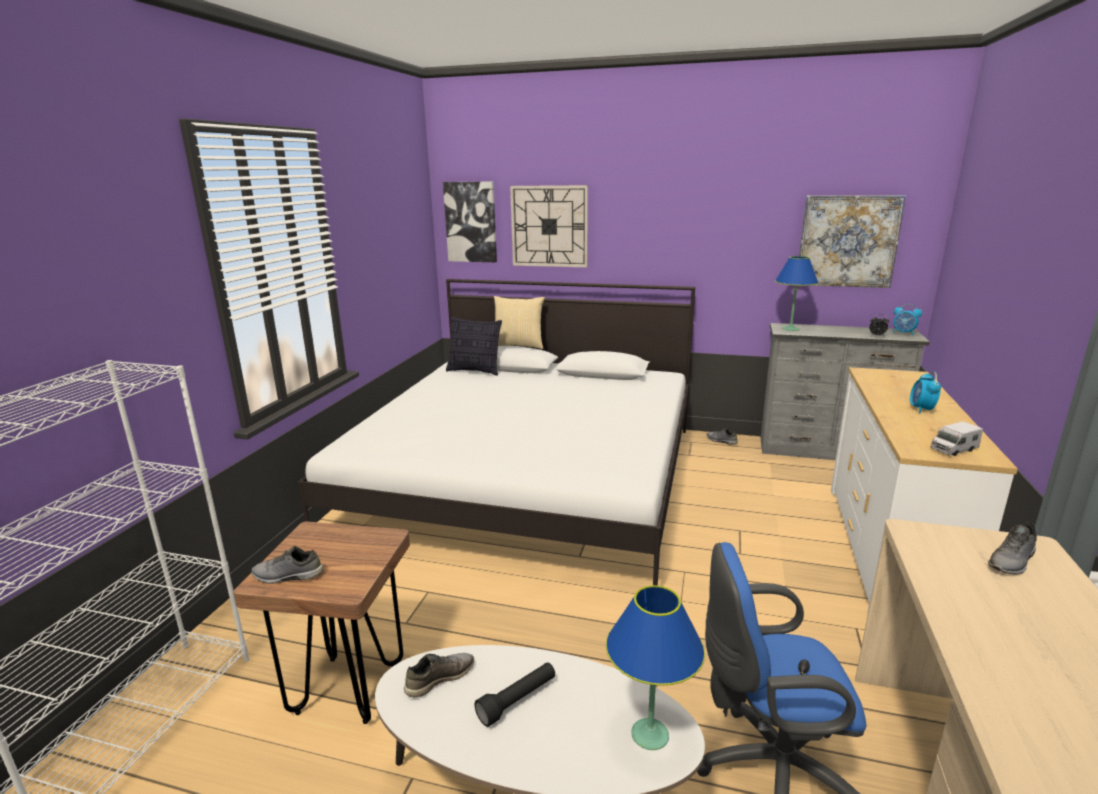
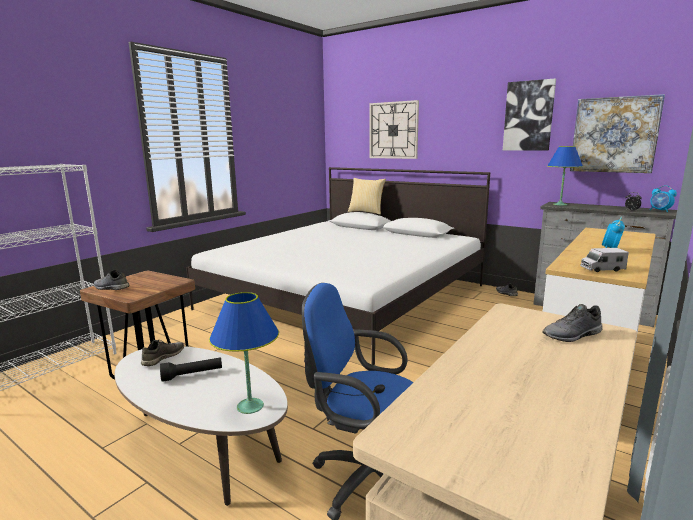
camera: 20 degrees right, 5 degrees down
grey shoe [404,653,474,698] -> grey shoe turned 45 degrees counterclockwise [141,340,184,366]
picture [443,182,497,262] -> picture moved to [503,79,556,151]
pillow [446,316,502,376] -> none

